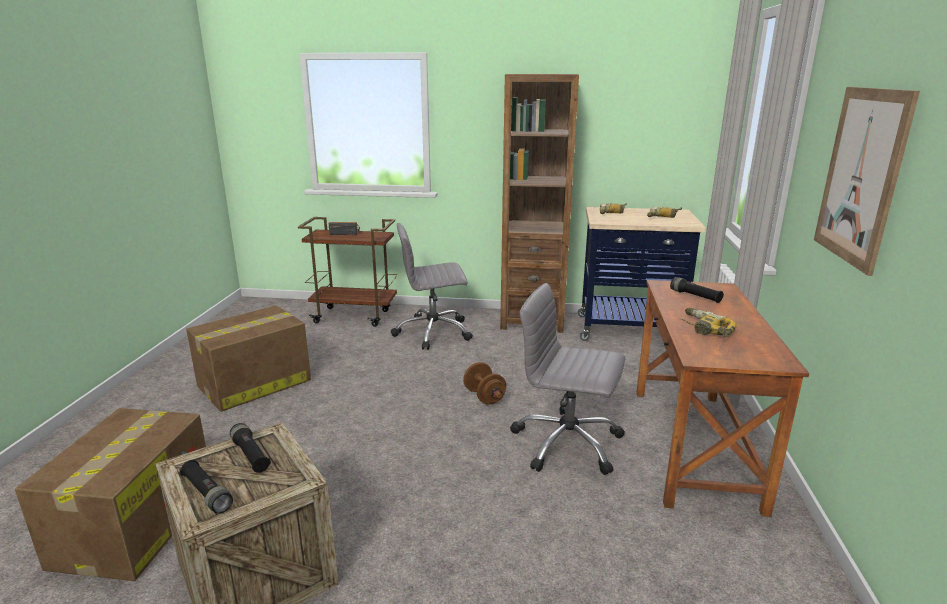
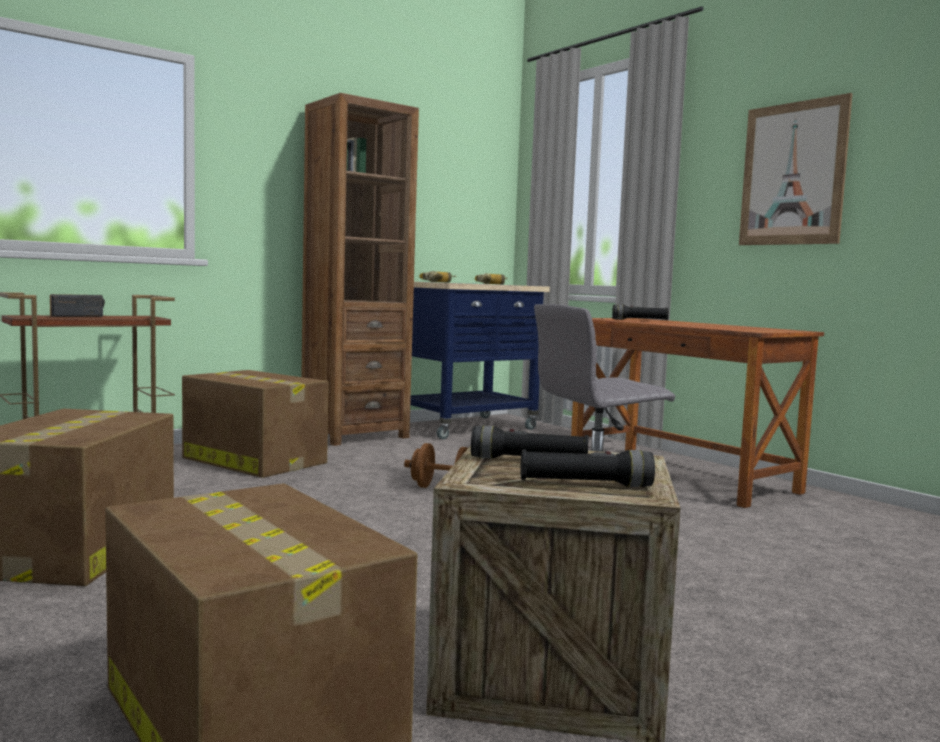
camera: 45 degrees left, 15 degrees down
grey office chair [391,223,473,350] -> cardboard box [182,370,329,478]
power drill [681,308,737,337] -> none

